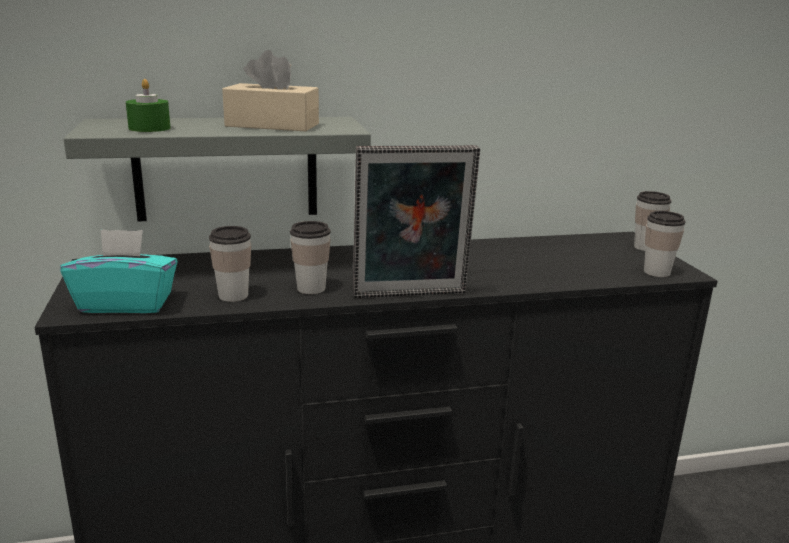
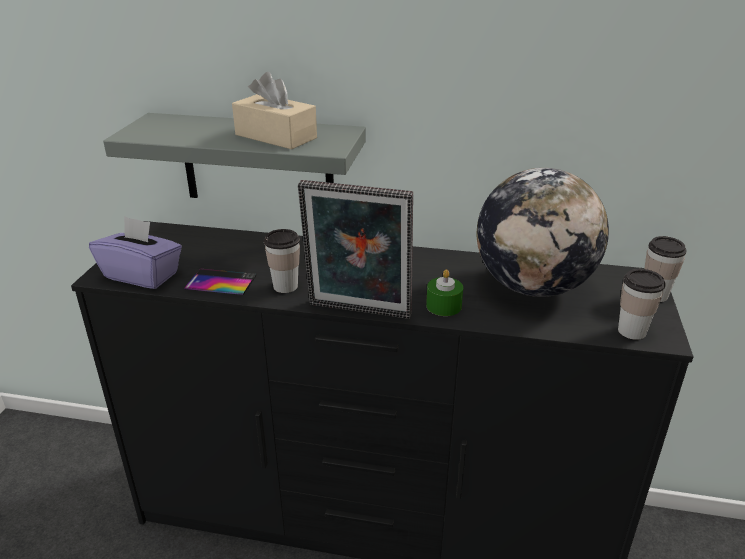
camera: 25 degrees right, 10 degrees up
turquoise tissue box [60,229,178,313] -> purple tissue box [89,216,182,289]
green candle [126,79,171,132] -> green candle moved to [426,269,463,316]
cup [209,226,251,302] -> phone [184,269,257,295]
none -> globe [477,168,609,297]

